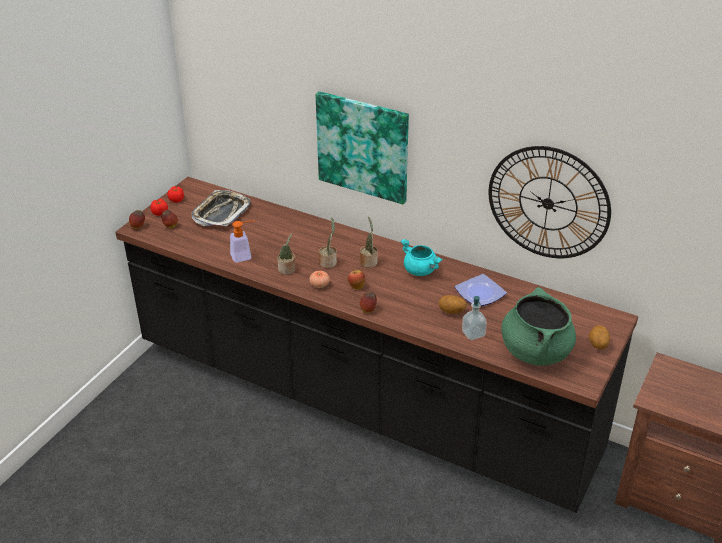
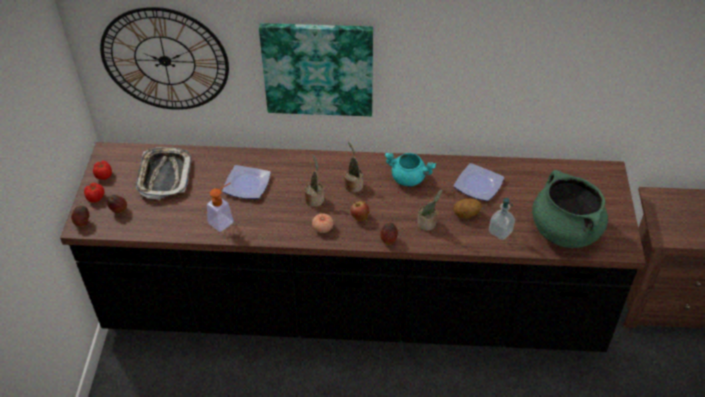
camera: 25 degrees left, 10 degrees up
potted plant [277,233,296,275] -> potted plant moved to [417,189,443,231]
wall clock [488,146,611,258] -> wall clock moved to [100,7,229,110]
potato [589,325,610,349] -> none
none -> plate [222,165,271,199]

